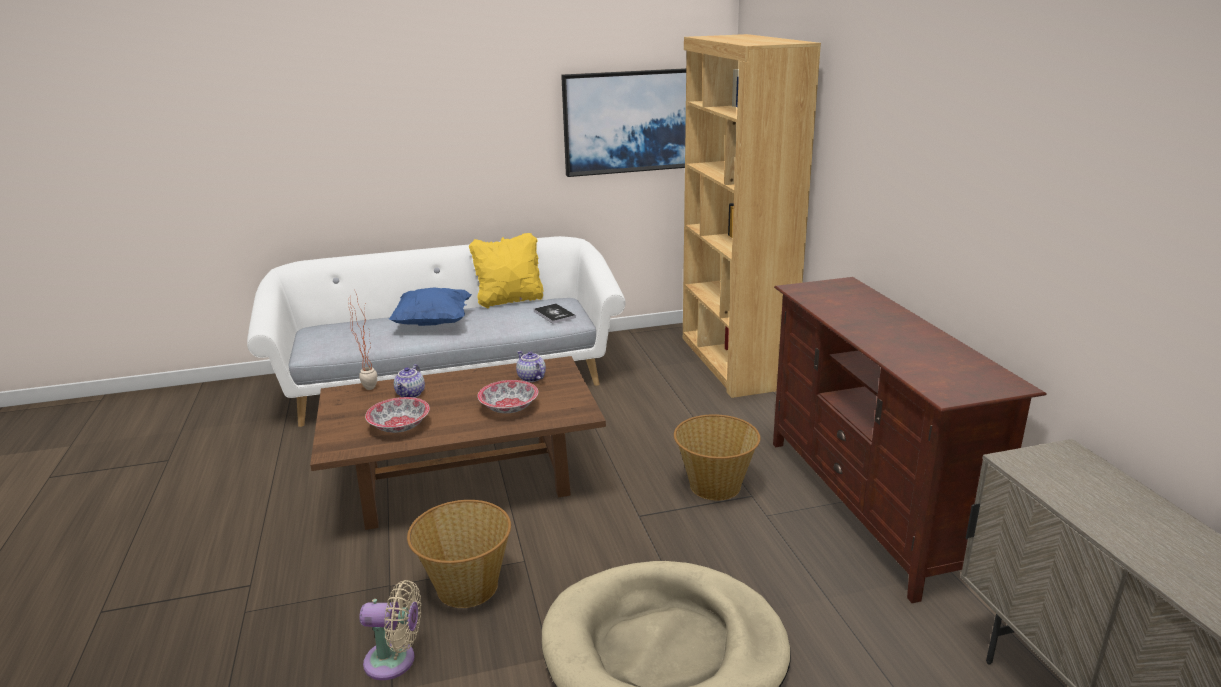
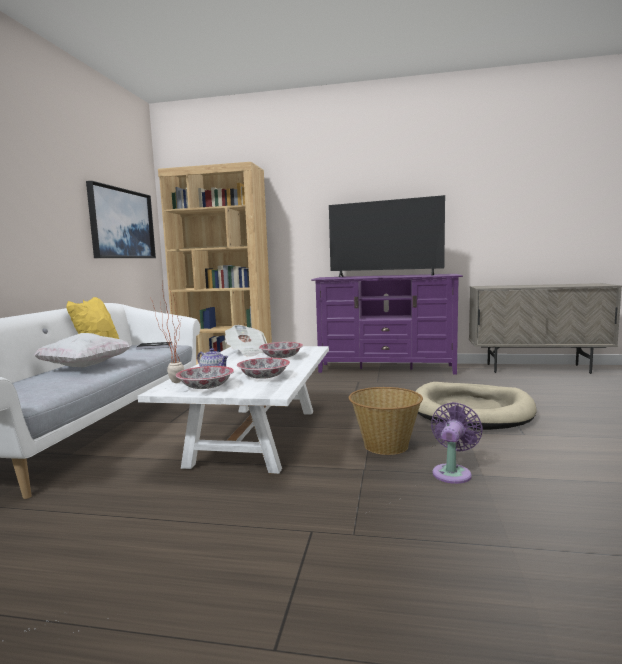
camera: 65 degrees left, 15 degrees down
brown coffee table [310,356,606,530] -> white coffee table [138,346,329,474]
beige fan [359,580,421,680] -> purple fan [431,402,483,484]
blue pillow [389,287,472,326] -> white pillow [34,333,131,367]
teapot [516,351,546,382] -> newspaper [225,325,267,357]
basket [674,414,760,501] -> none
brown tv stand [773,277,1047,603] -> purple tv stand [311,274,463,374]
none -> bowl [176,366,234,389]
none -> television [329,195,445,277]

